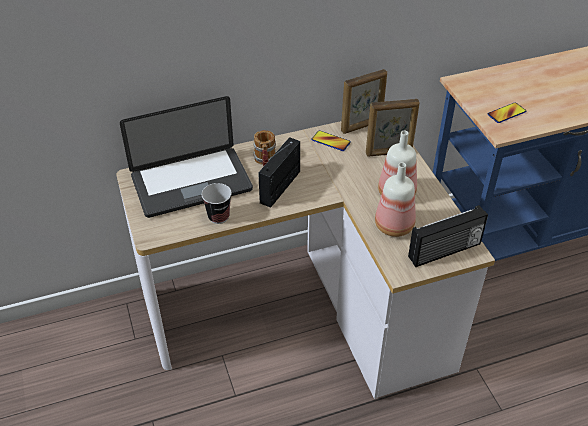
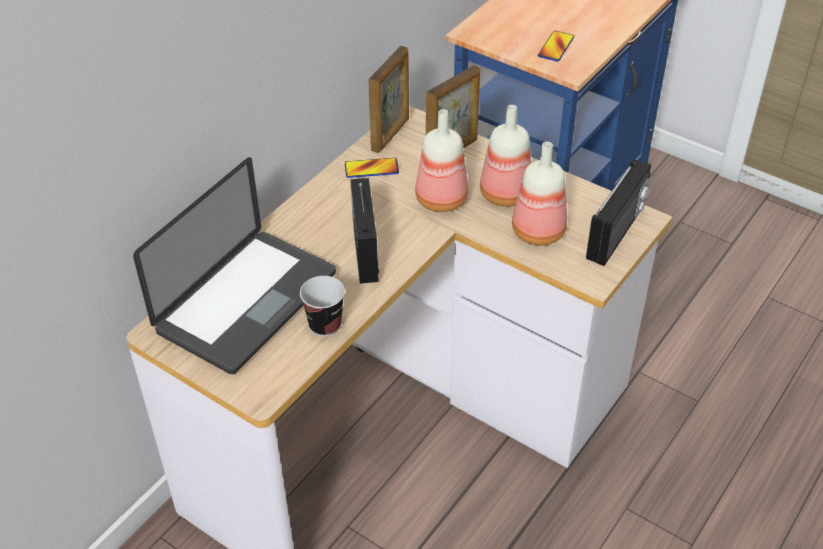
camera: 35 degrees left, 0 degrees up
mug [254,130,276,167] -> none
none -> bottle [415,109,468,212]

